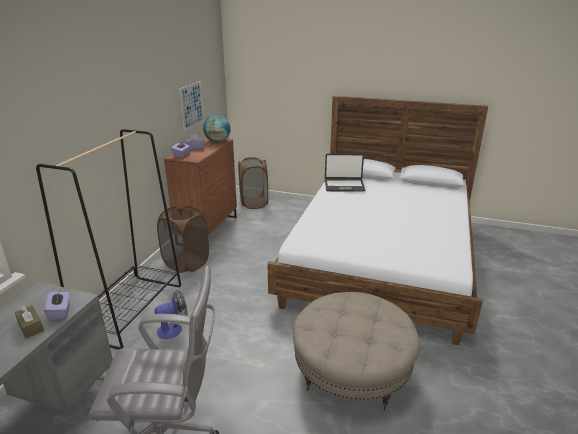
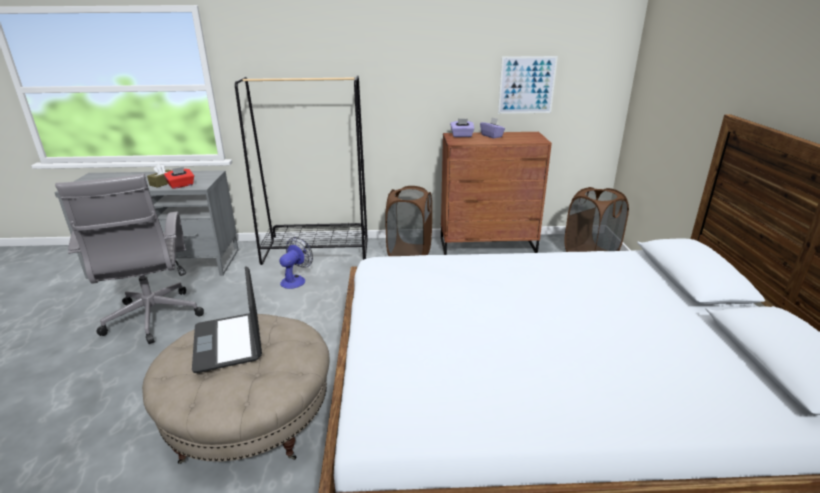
camera: 70 degrees right, 0 degrees up
purple tissue box [44,289,70,321] -> red tissue box [164,167,194,189]
fan [154,290,188,339] -> fan turned 105 degrees counterclockwise [279,237,313,289]
globe [203,115,231,142] -> none
laptop [325,154,365,192] -> laptop moved to [192,267,262,373]

